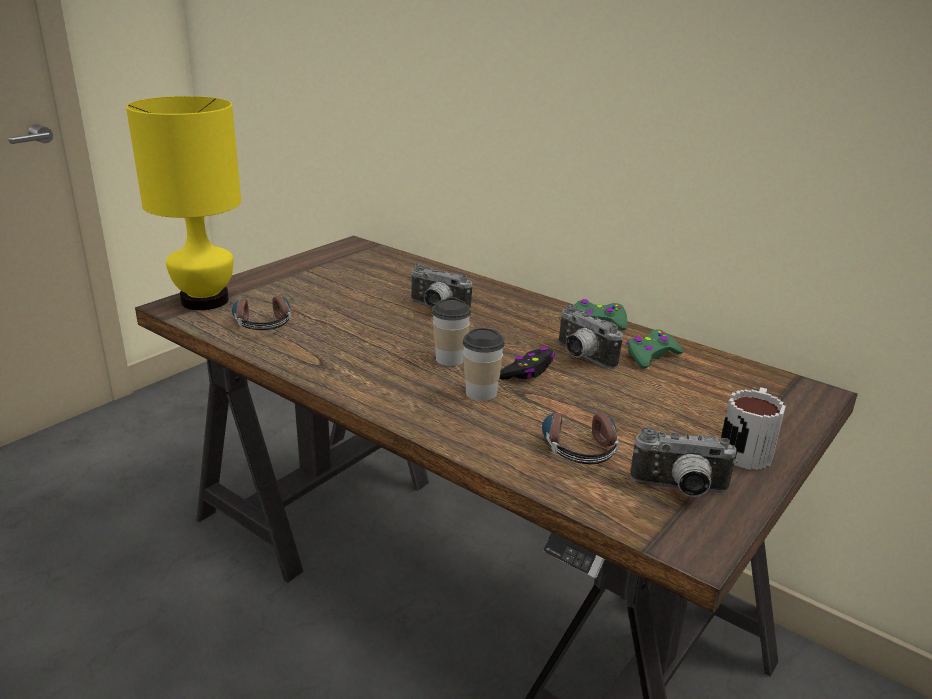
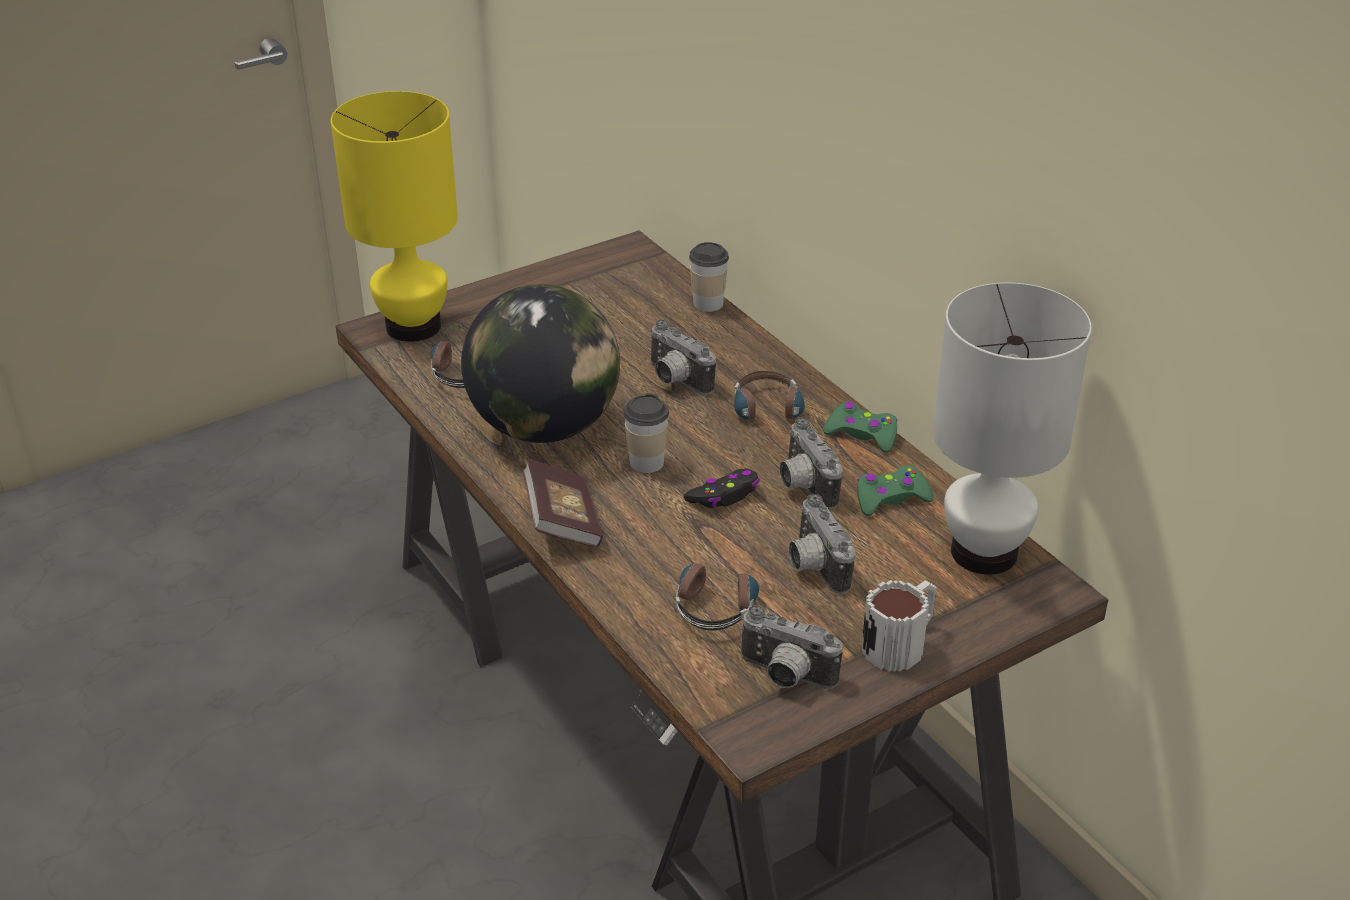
camera: 20 degrees right, 10 degrees up
cup [463,328,505,401] -> cup moved to [689,242,729,312]
none -> globe [461,284,620,443]
none -> book [523,459,603,548]
none -> headphones [734,371,805,432]
none -> camera [789,494,855,594]
none -> white table lamp [933,283,1092,575]

